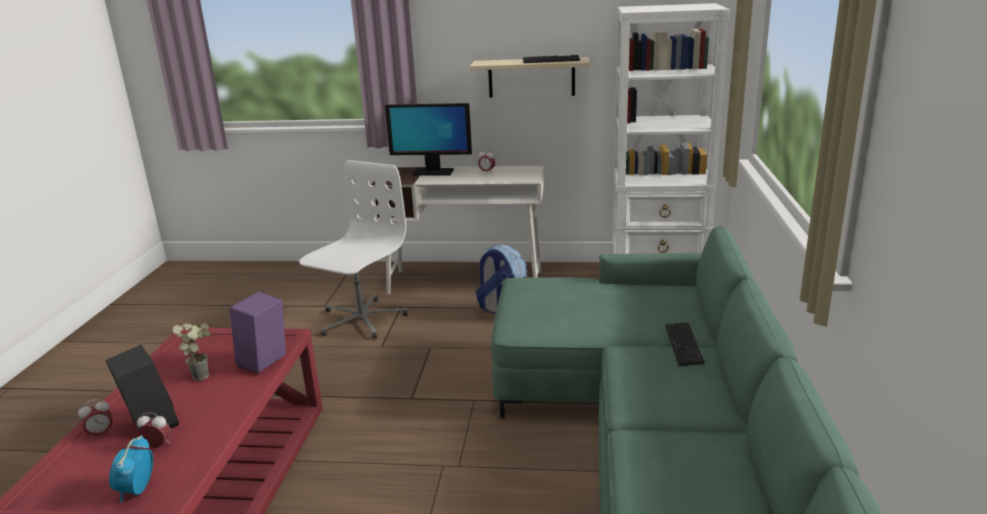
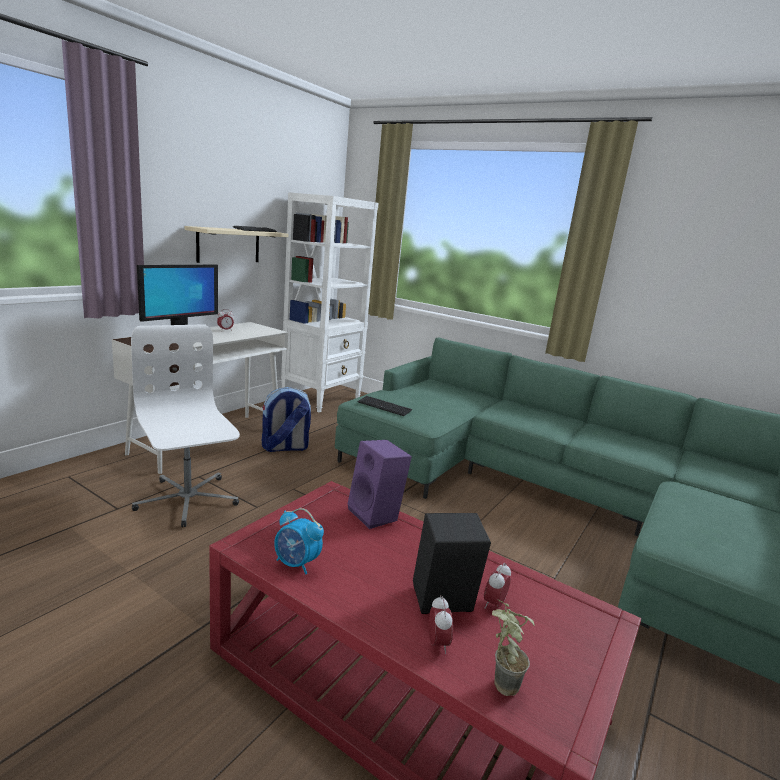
camera: 65 degrees left, 5 degrees down
alarm clock [109,435,153,503] -> alarm clock moved to [274,508,324,574]
potted plant [172,323,211,381] -> potted plant moved to [492,600,535,696]
keyboard [665,322,705,366] -> keyboard moved to [358,396,412,416]

